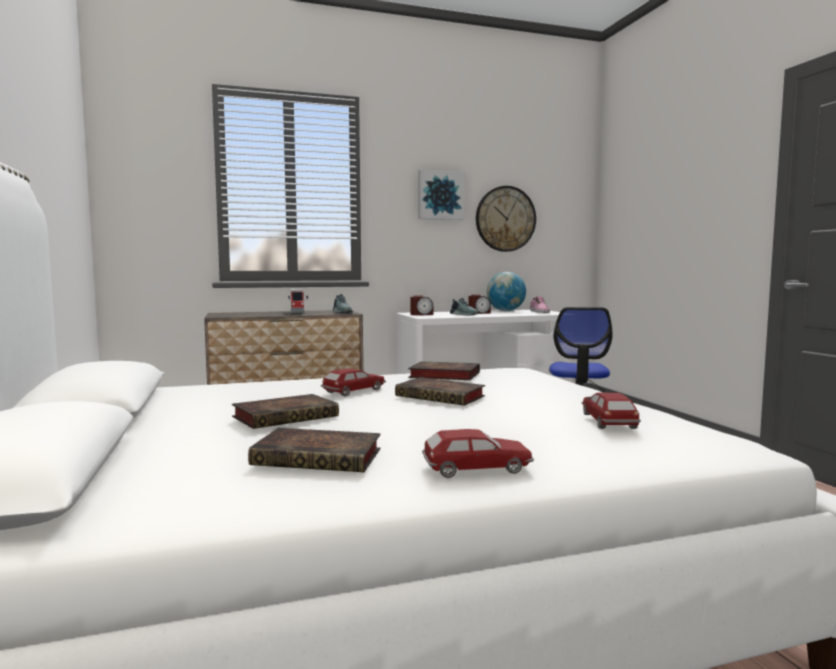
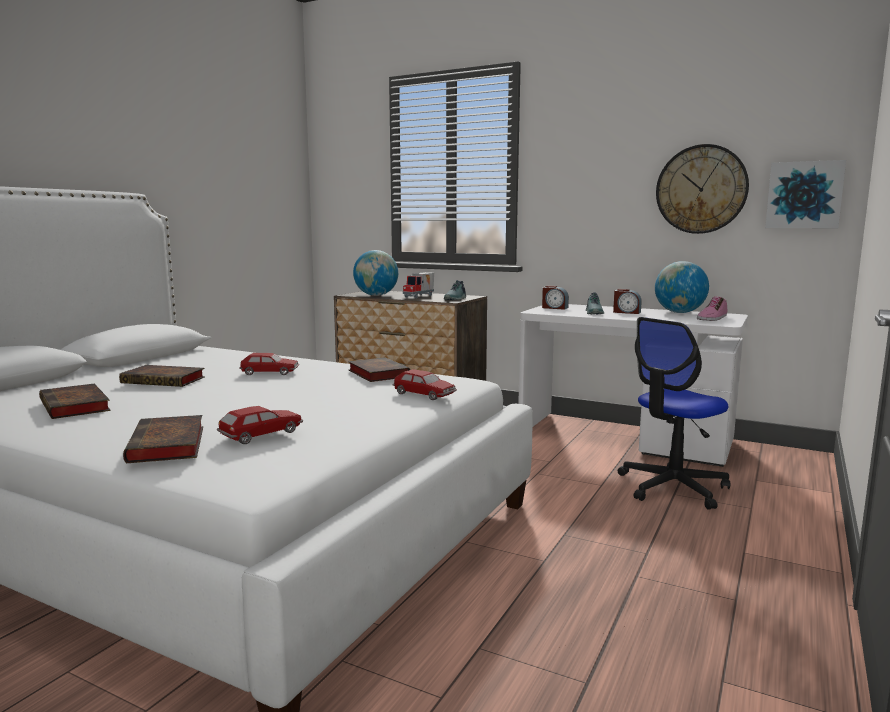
camera: 45 degrees right, 5 degrees up
book [395,377,485,406] -> book moved to [123,415,203,463]
picture [418,170,465,220] -> picture moved to [765,160,846,228]
toy car [422,429,534,478] -> toy car moved to [392,369,457,400]
none -> globe [353,250,398,296]

